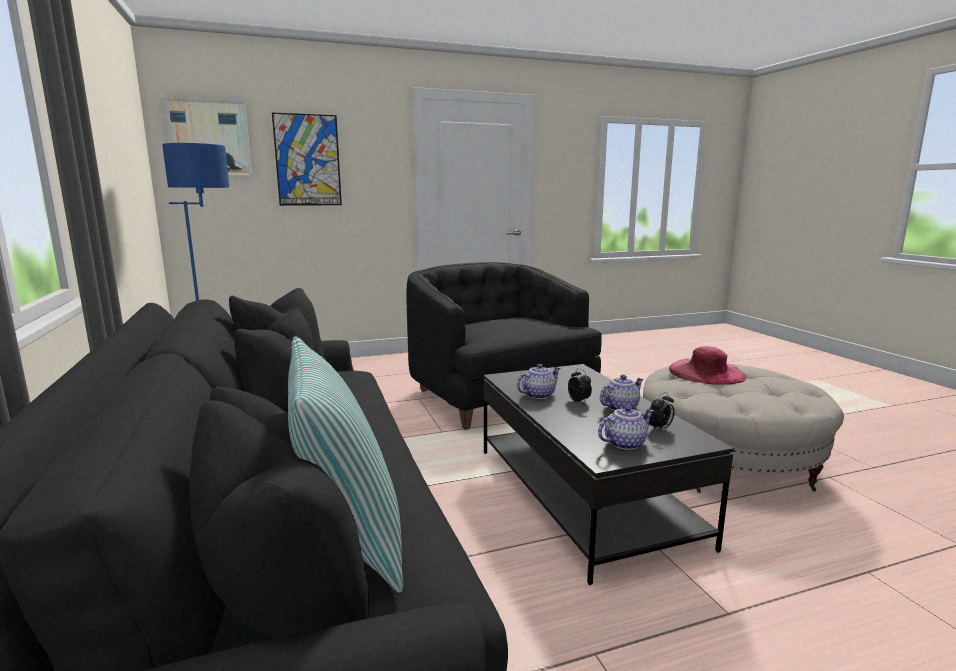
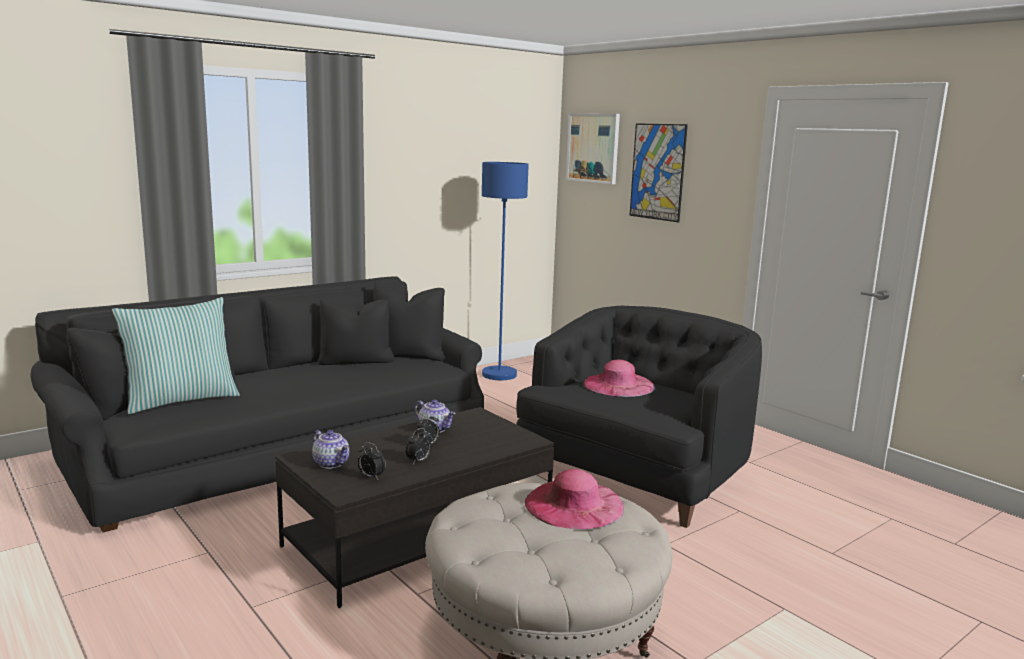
camera: 70 degrees right, 0 degrees up
teapot [600,375,644,411] -> alarm clock [405,428,432,464]
none -> pink hat [584,359,655,397]

